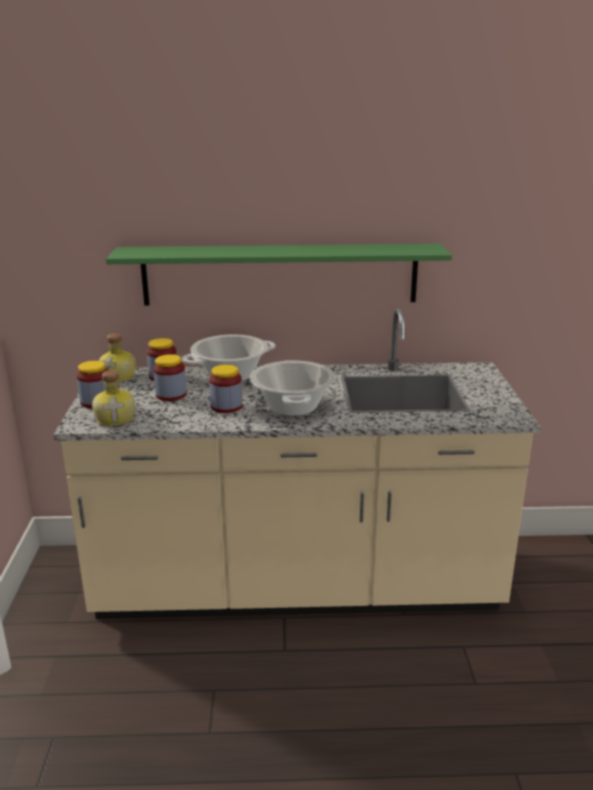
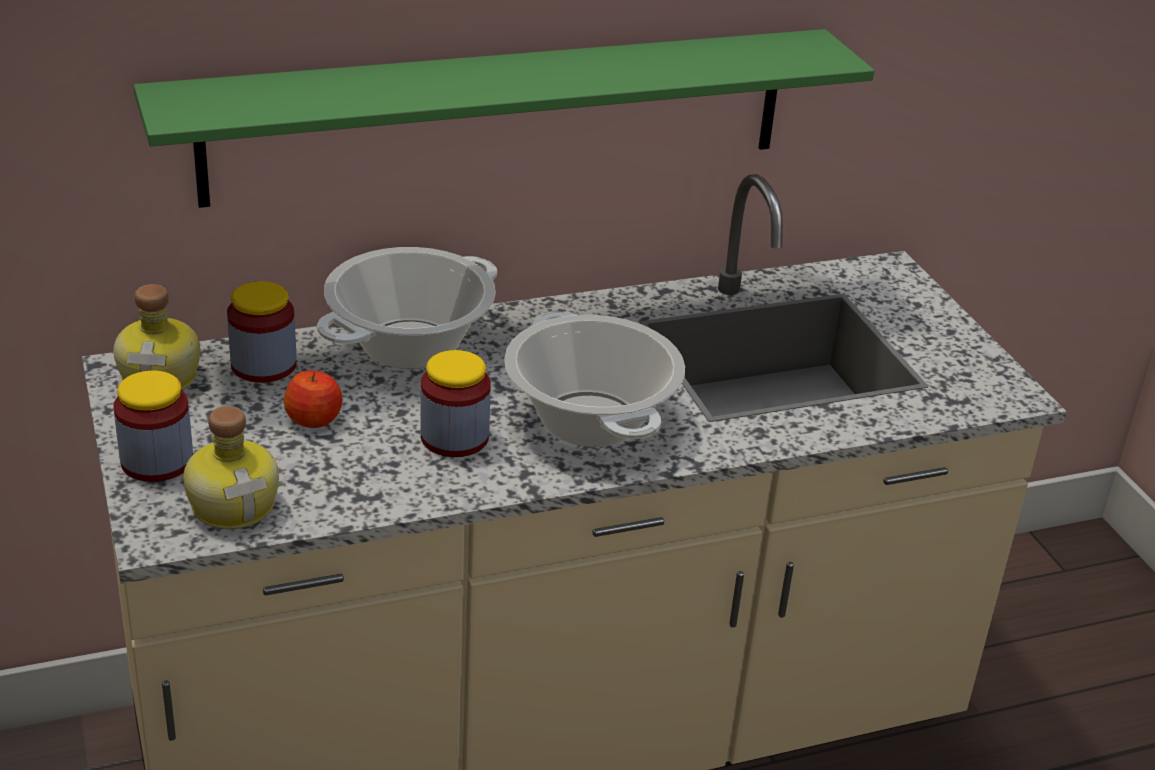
camera: 20 degrees left, 10 degrees up
jar [153,354,187,401] -> apple [283,370,343,428]

